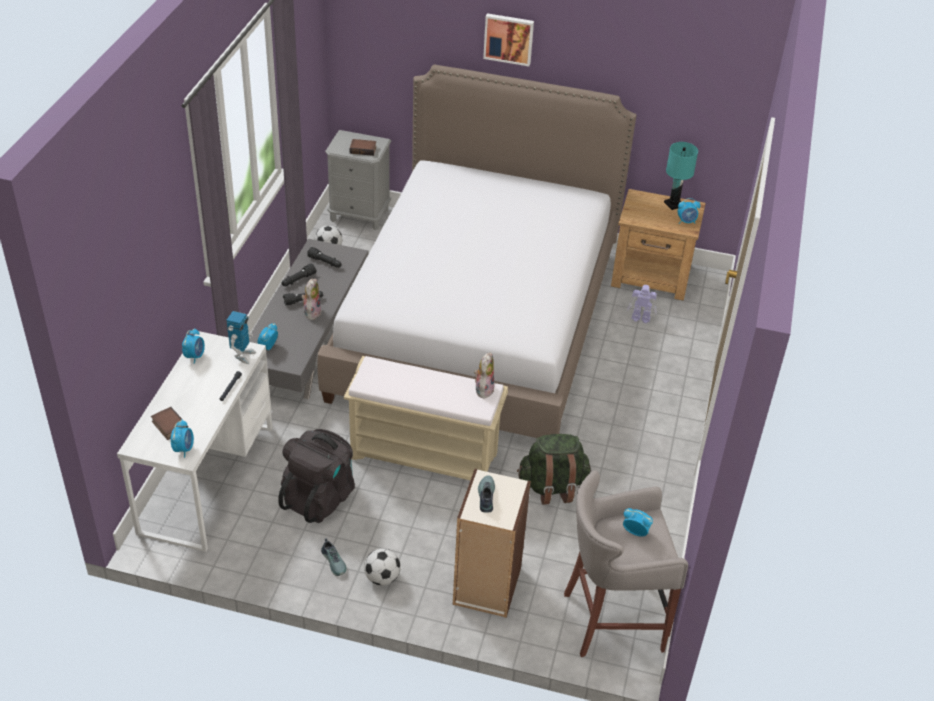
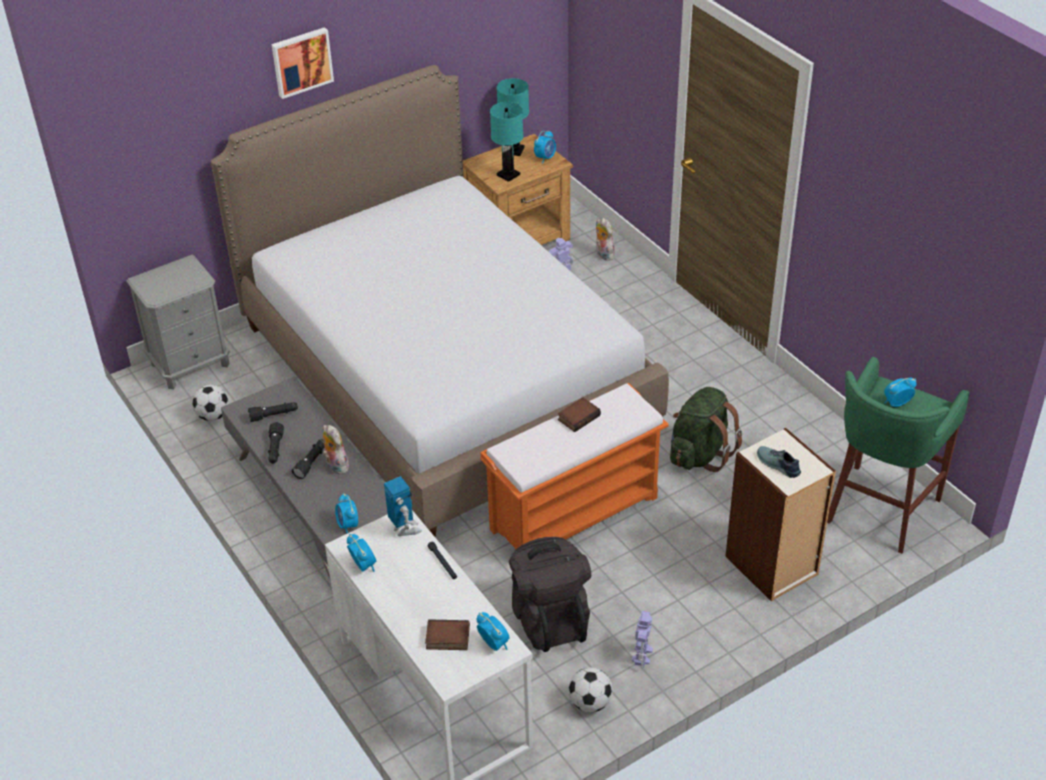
camera: 45 degrees left, 0 degrees up
shoe [321,538,347,576] -> toy robot [632,611,653,668]
beige bench [344,356,508,480] -> orange bench [480,383,669,549]
book [349,139,376,156] -> book moved to [558,397,601,432]
football [364,548,401,585] -> football moved to [569,667,613,712]
plush toy [474,353,494,400] -> plush toy moved to [596,218,615,261]
grey stool [564,470,688,657] -> green stool [827,357,969,554]
none -> turquoise table lamp [490,102,523,182]

